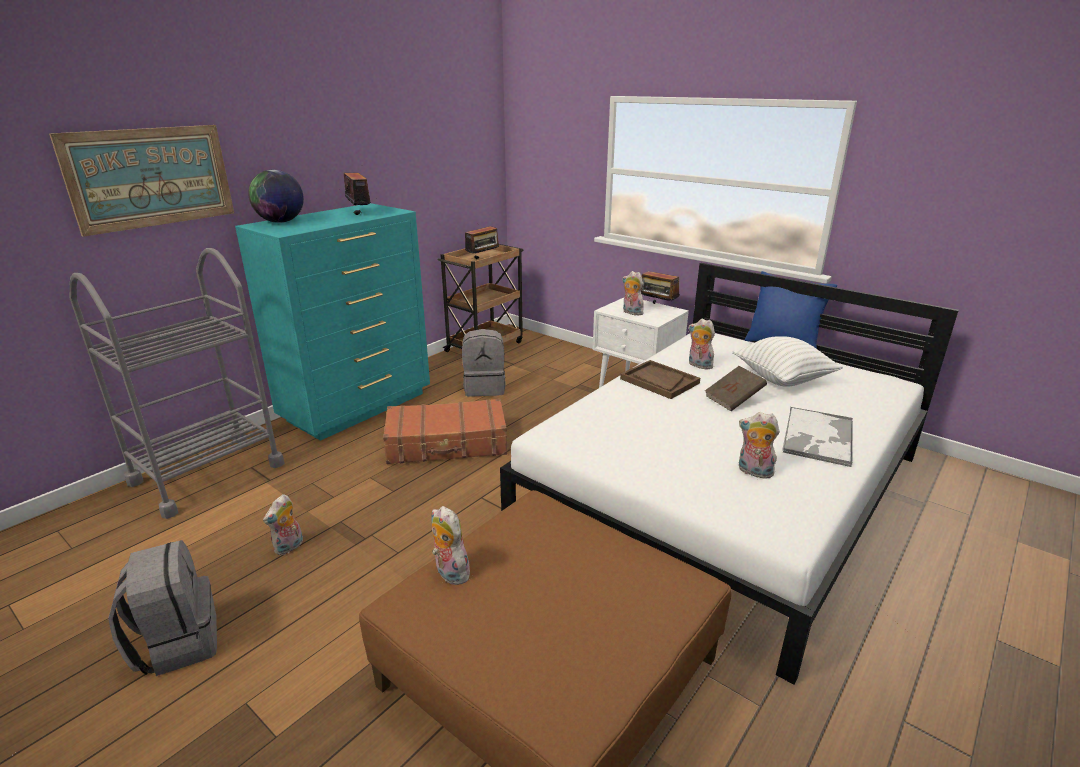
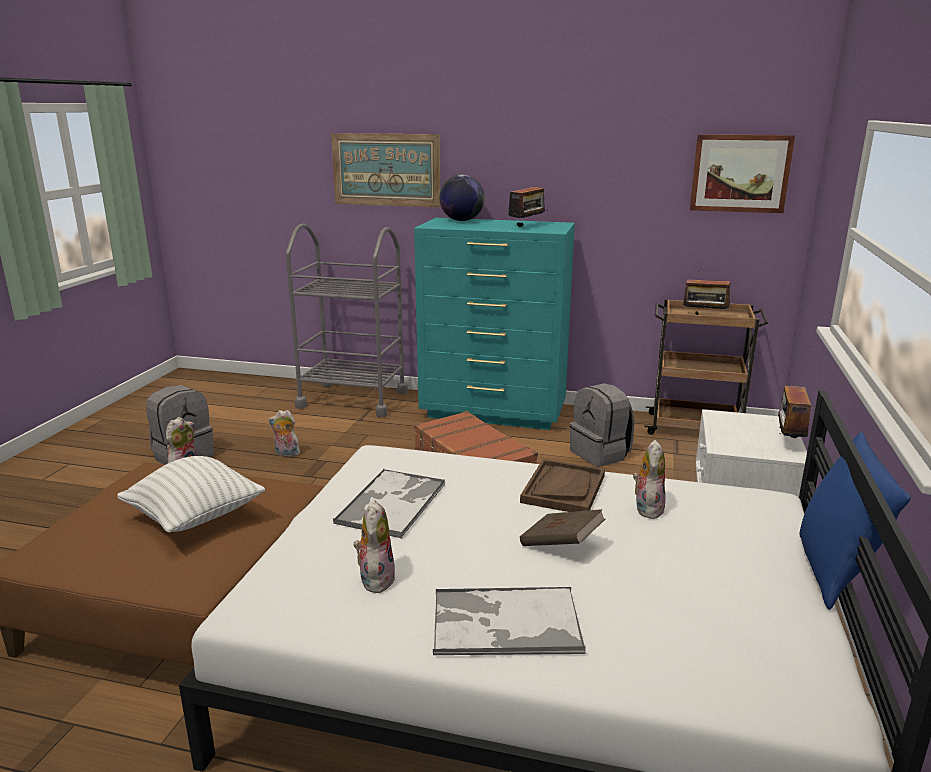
camera: 65 degrees right, 5 degrees down
plush toy [622,271,644,315] -> none
white pillow [732,336,843,387] -> white pillow moved to [117,456,265,532]
none -> tray [333,469,446,538]
none -> picture [690,134,795,213]

